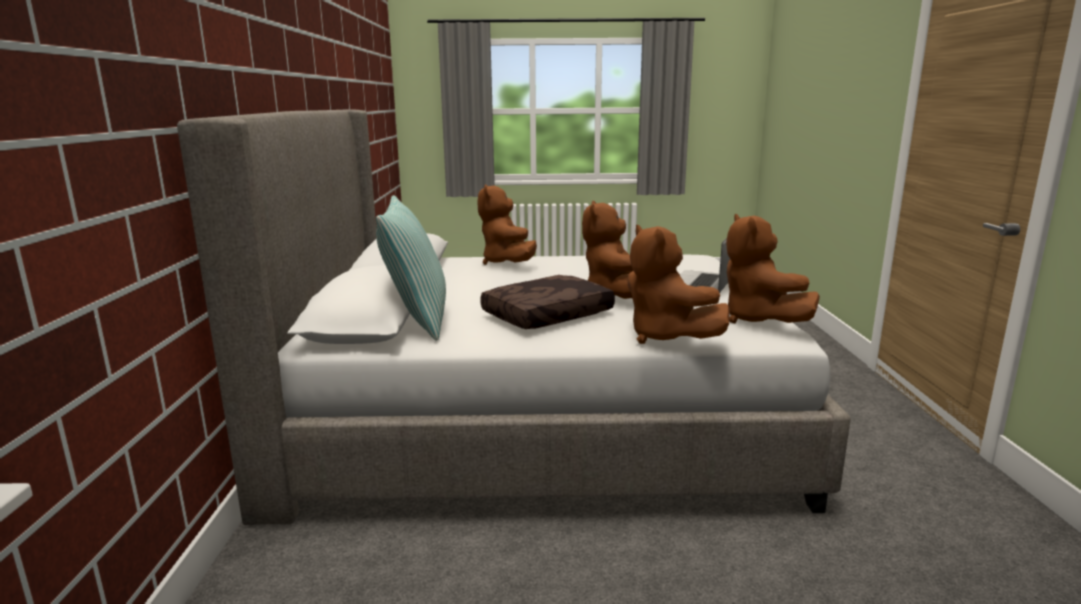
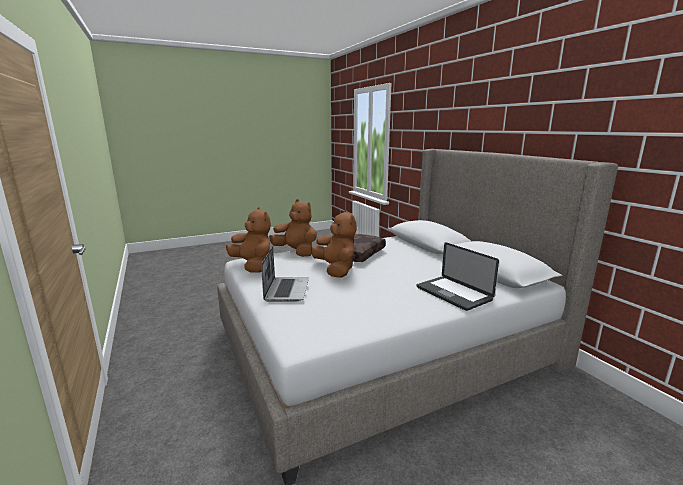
camera: 155 degrees right, 0 degrees up
pillow [376,195,446,341] -> none
brown plush toy [477,185,537,265] -> laptop [417,242,499,311]

